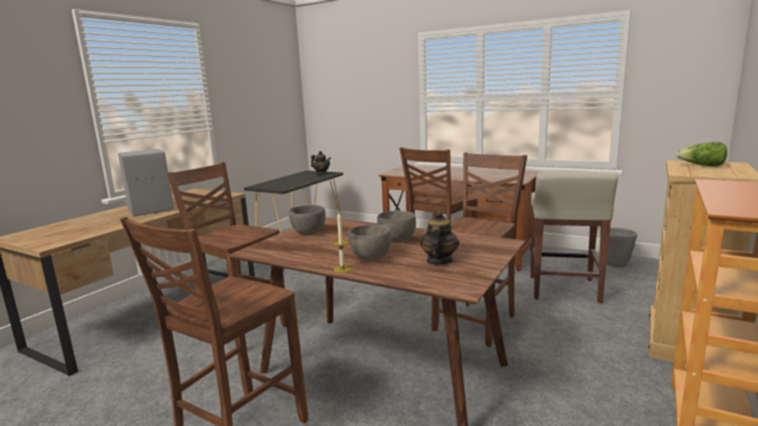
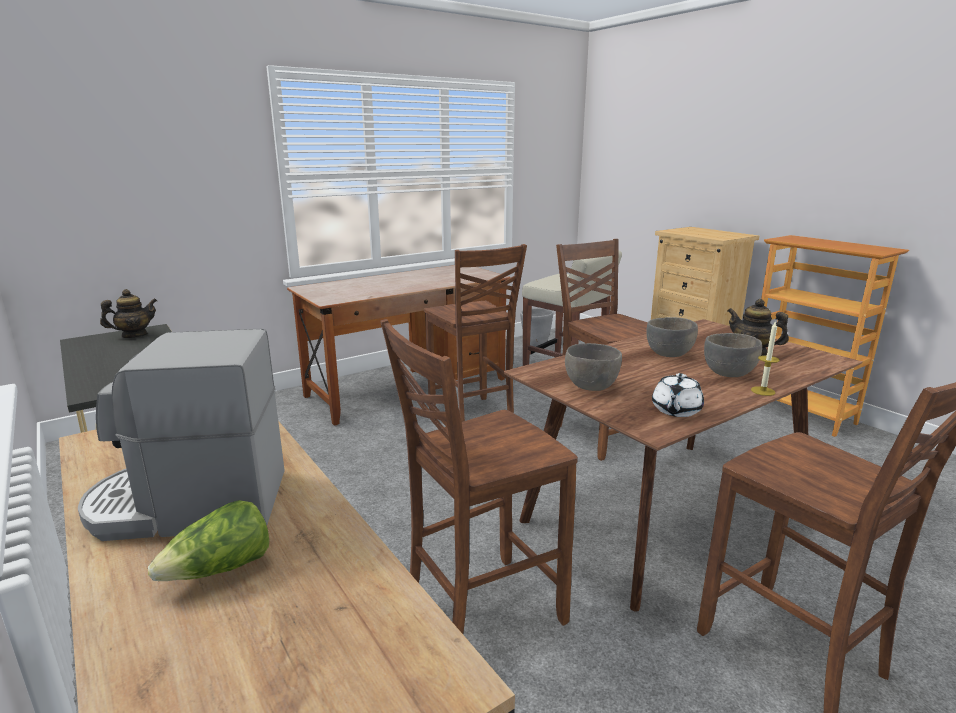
camera: 65 degrees left, 5 degrees up
lettuce [676,142,727,167] -> lettuce moved to [148,500,269,581]
none -> white teapot [652,373,704,417]

